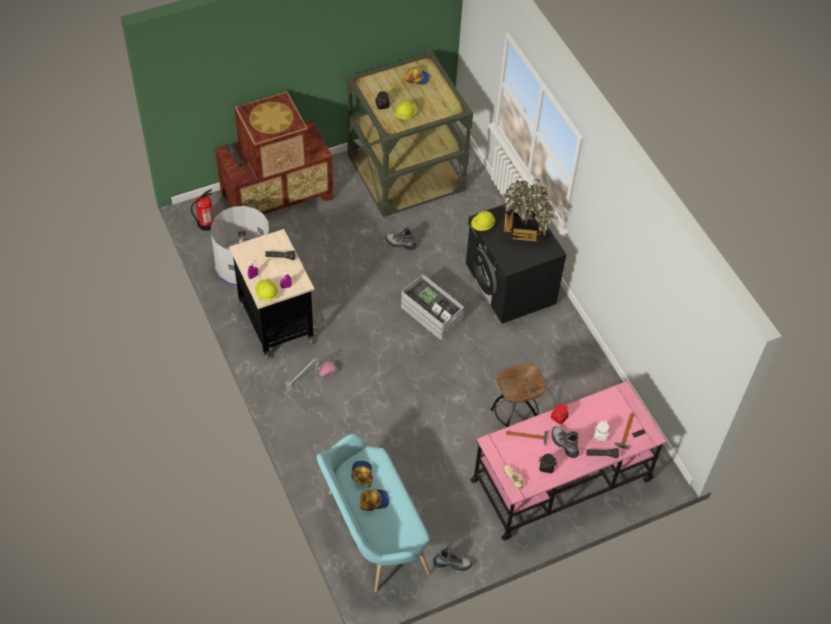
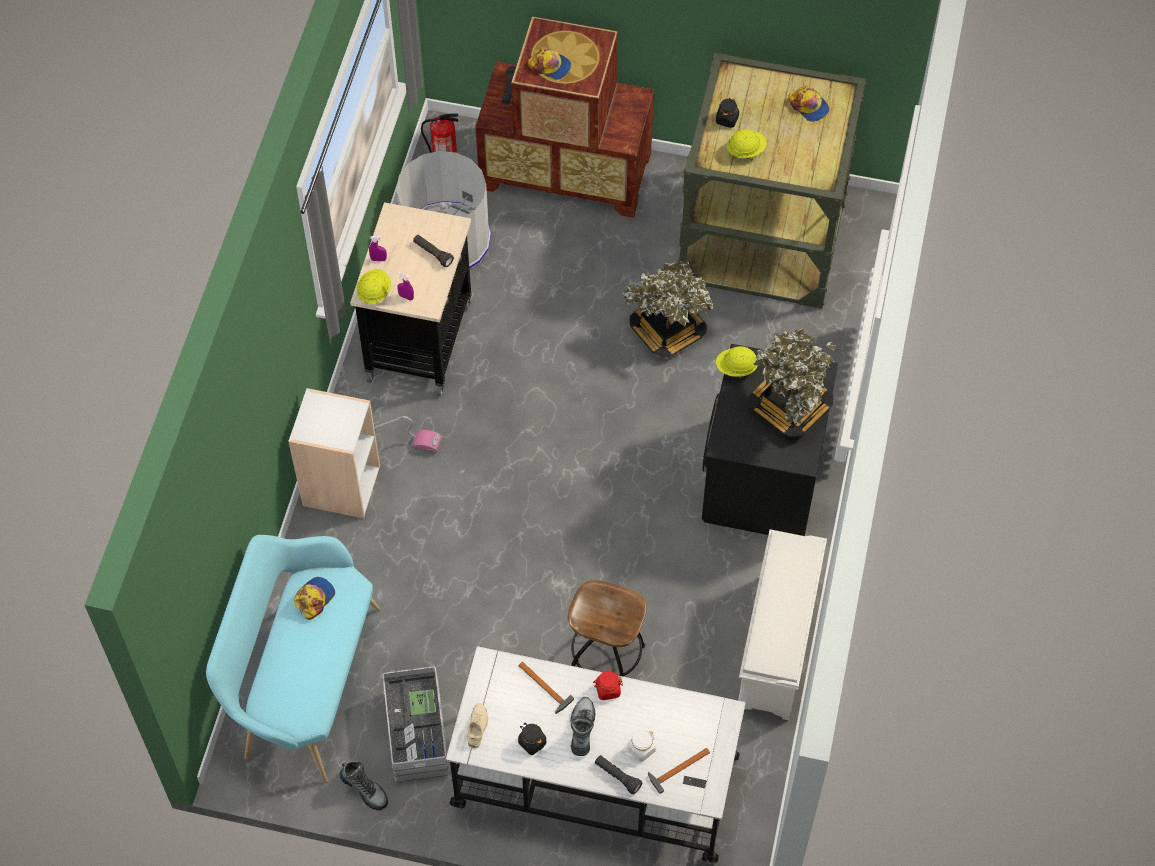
camera: 40 degrees right, 5 degrees up
cap [360,489,389,511] -> cap moved to [528,47,571,80]
boot [385,227,416,250] -> potted plant [622,261,713,357]
grey storage box [401,274,464,340] -> grey storage box moved to [382,666,449,782]
pink desk [471,381,667,541] -> white desk [445,646,746,863]
none -> bookcase [288,388,380,518]
none -> white shoe rack [738,529,827,720]

